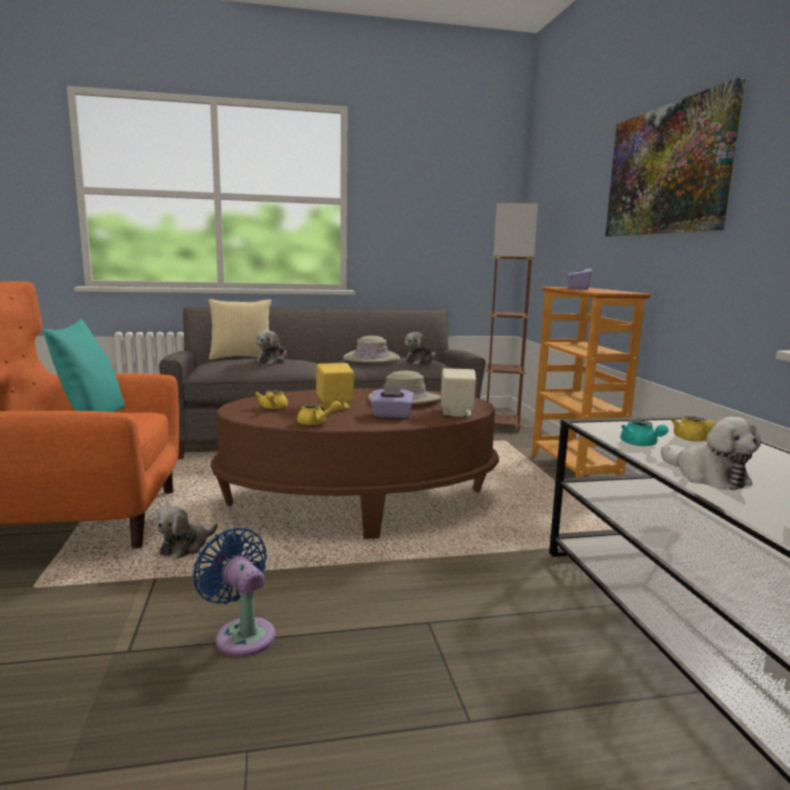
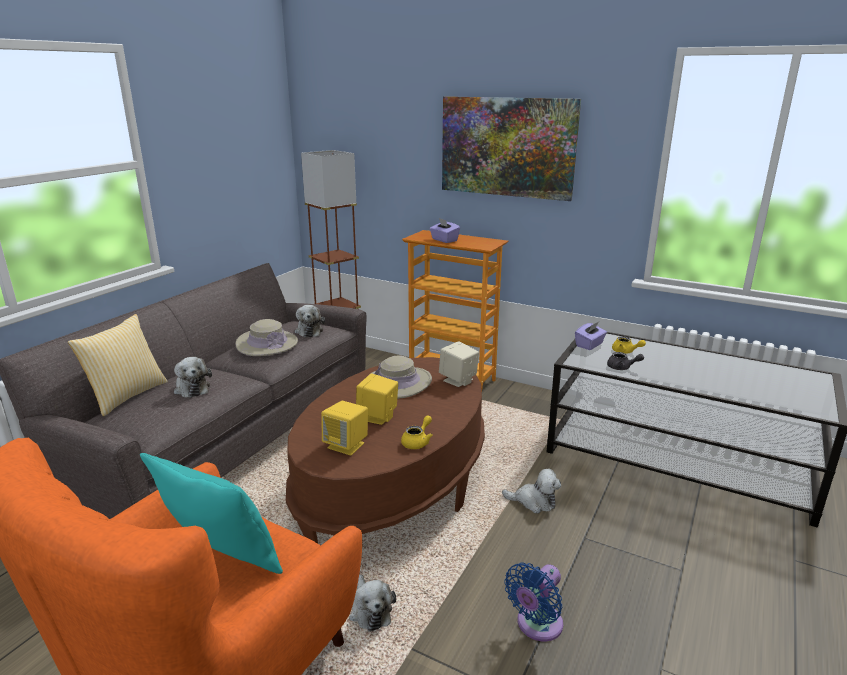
camera: 50 degrees left, 10 degrees up
blue fan [193,528,275,657] -> blue fan turned 45 degrees counterclockwise [505,563,563,641]
yellow teapot [255,390,288,409] -> yellow speaker [321,401,368,456]
purple tissue box [371,384,414,418] -> purple tissue box moved to [575,322,607,350]
turquoise teapot [620,420,668,446] -> grey teapot [607,352,644,370]
plush toy [661,417,761,490] -> plush toy moved to [502,468,561,513]

